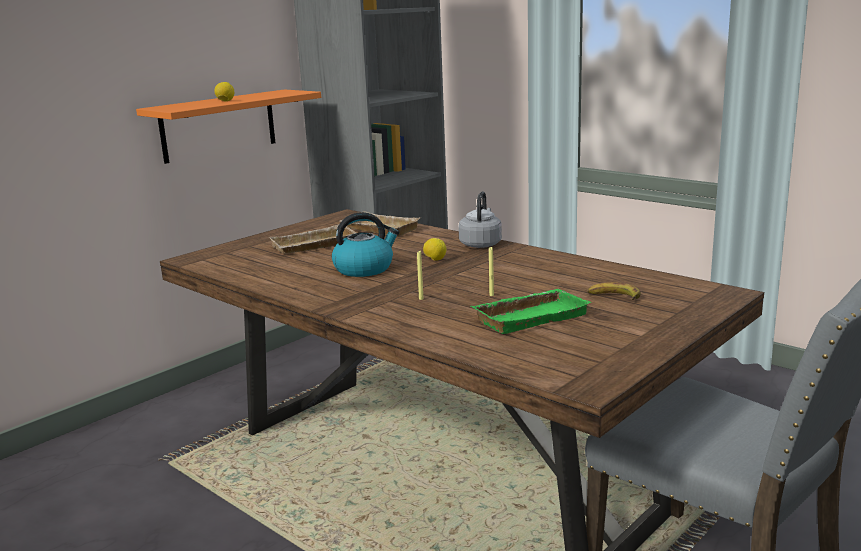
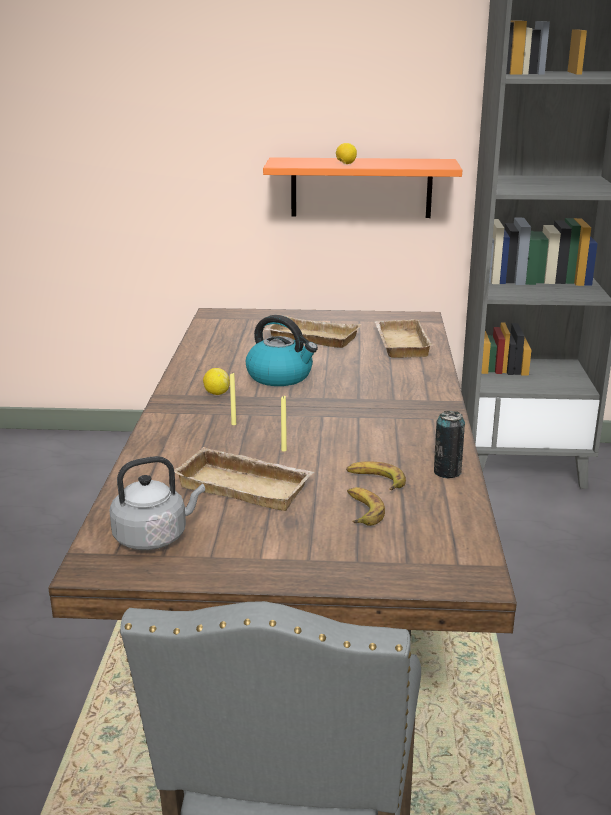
camera: 50 degrees right, 5 degrees up
lemon [423,238,446,261] -> lemon moved to [203,368,230,395]
grey kettle [458,191,502,248] -> grey kettle moved to [109,456,205,550]
green tray [471,289,591,334] -> beige tray [174,447,314,511]
none -> banana [346,461,406,490]
none -> can [434,411,465,479]

